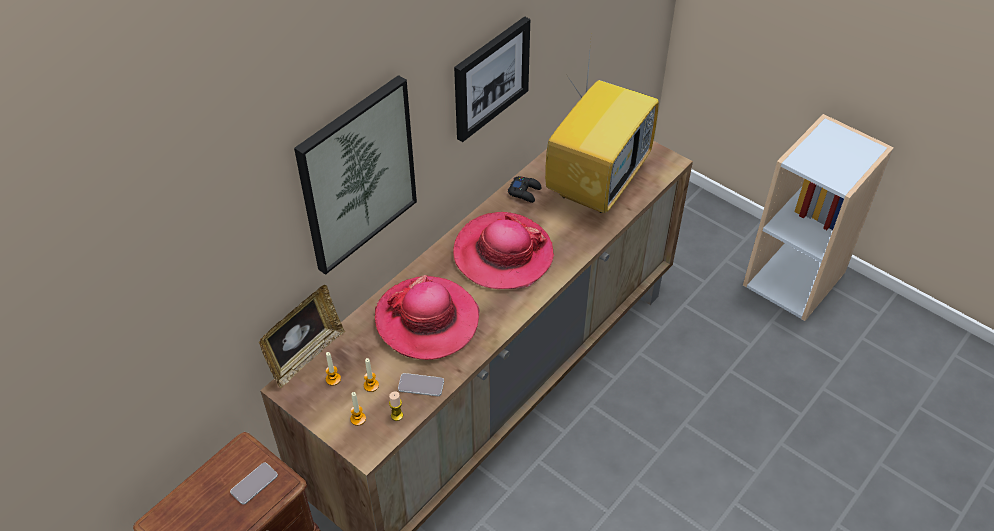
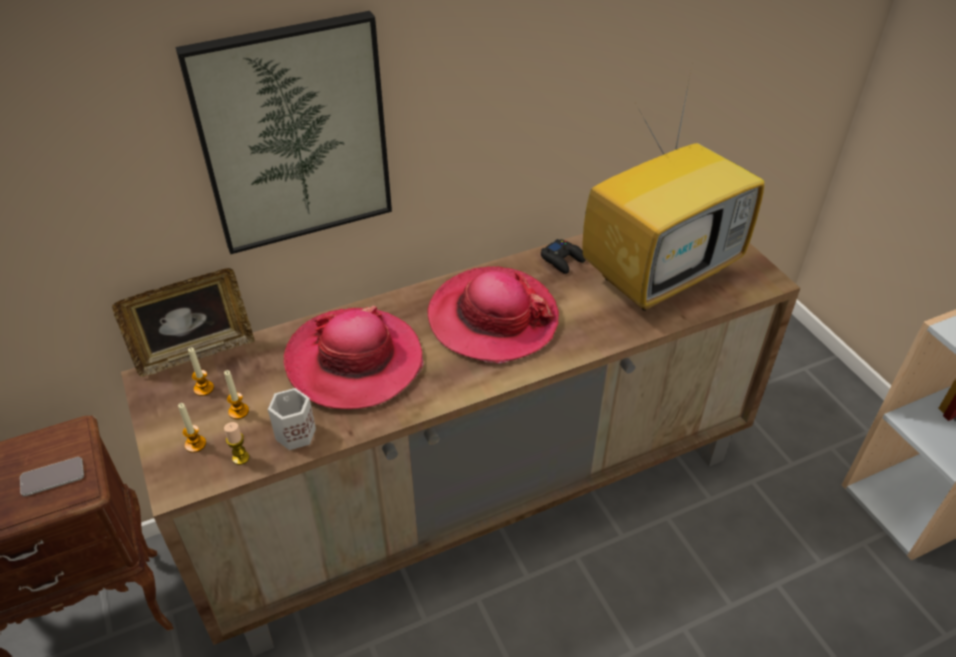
camera: 25 degrees right, 5 degrees down
phone [398,373,444,396] -> white mug [268,388,316,450]
picture [454,16,530,142] -> none

